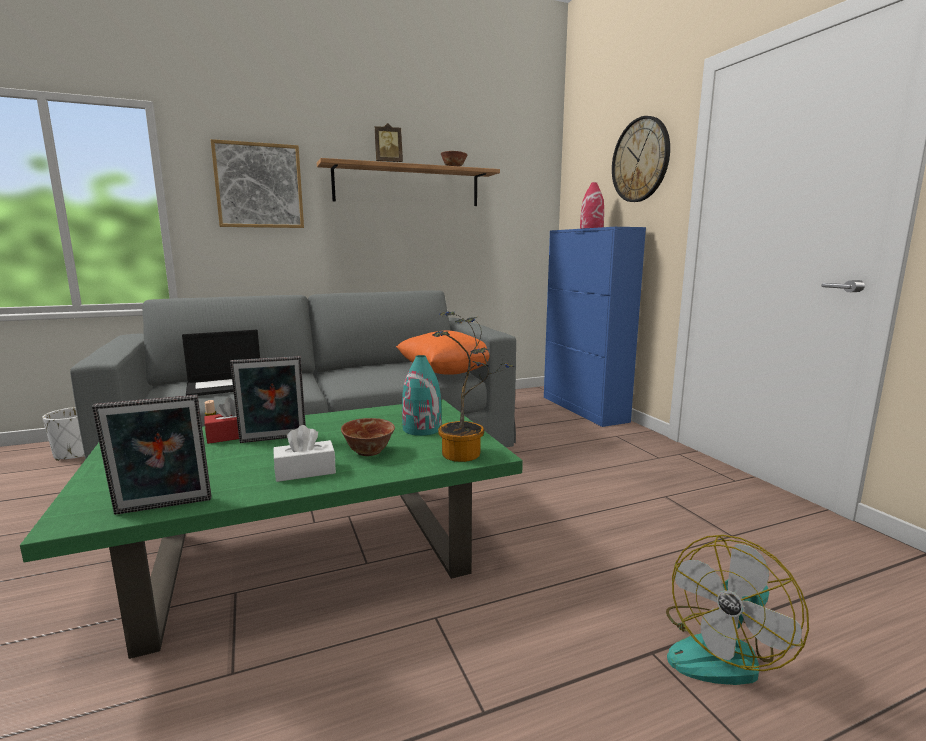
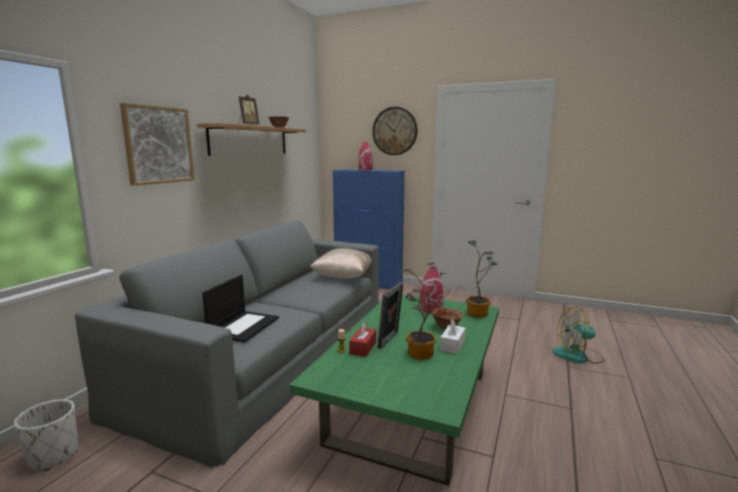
camera: 45 degrees left, 0 degrees up
picture frame [92,395,211,515] -> none
orange pillow [396,331,490,375] -> beige pillow [310,248,371,279]
turquoise vase [402,355,442,436] -> red vase [420,267,443,314]
fan [666,535,809,685] -> fan turned 90 degrees clockwise [552,306,605,364]
none -> potted plant [401,262,446,360]

